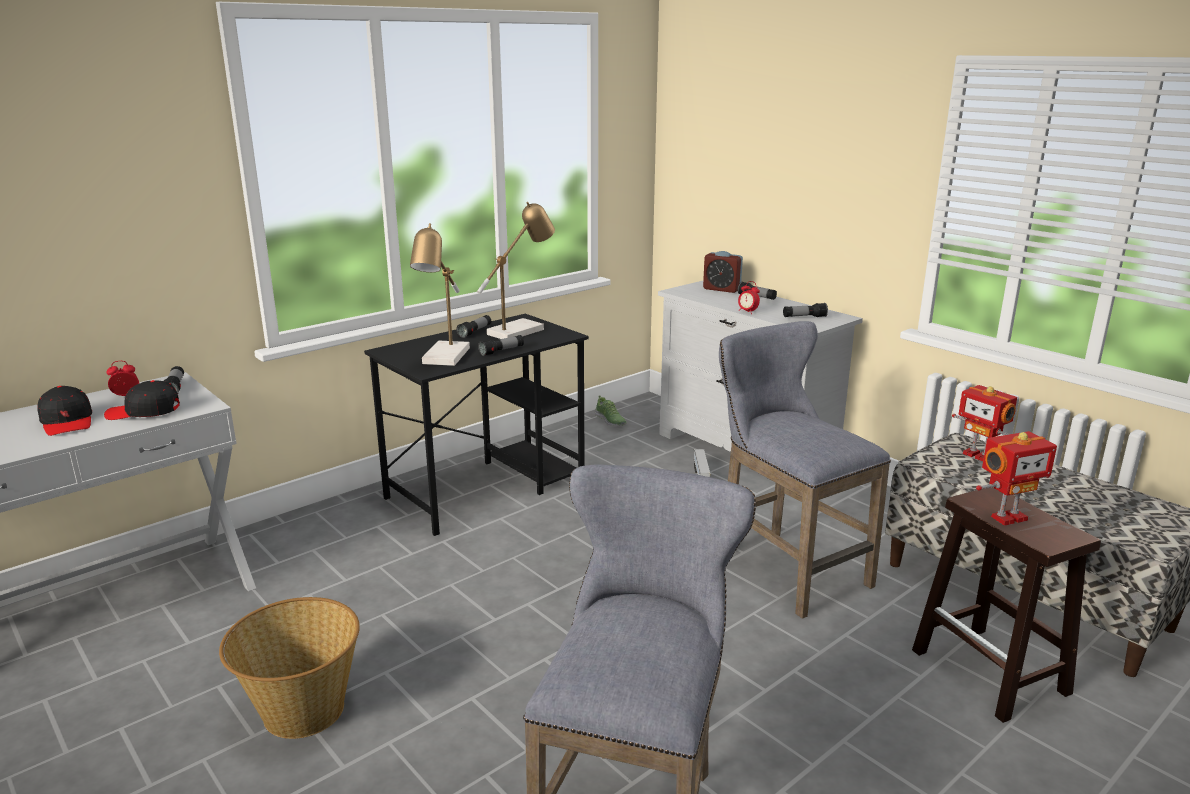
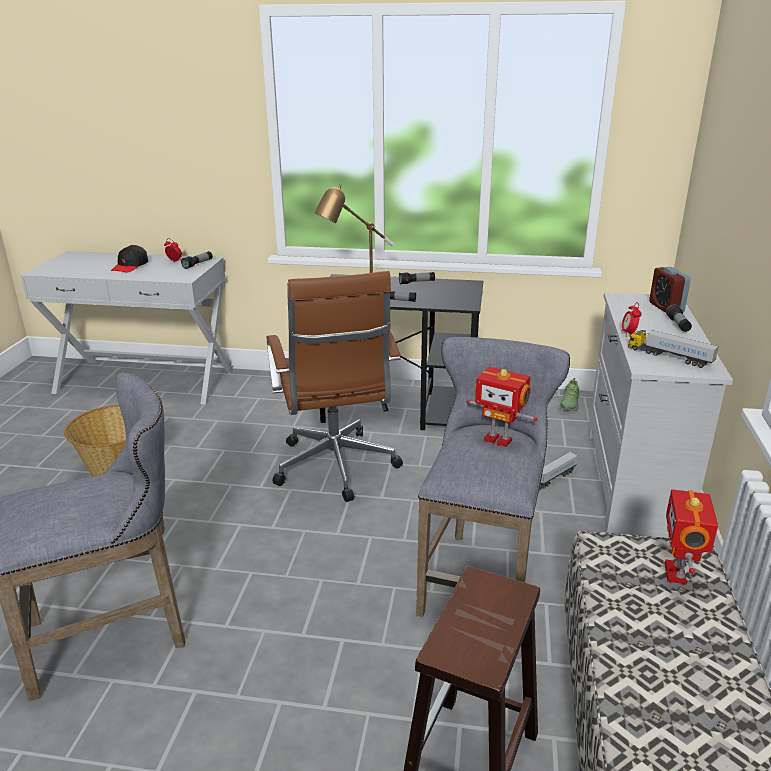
camera: 50 degrees right, 5 degrees up
black cap [104,380,180,420] -> none
table lamp [477,202,555,339] -> none
flashlight [783,303,828,317] -> toy truck [628,330,719,368]
toy robot [976,431,1057,526] -> toy robot moved to [467,367,538,447]
none -> brown office chair [267,271,403,502]

